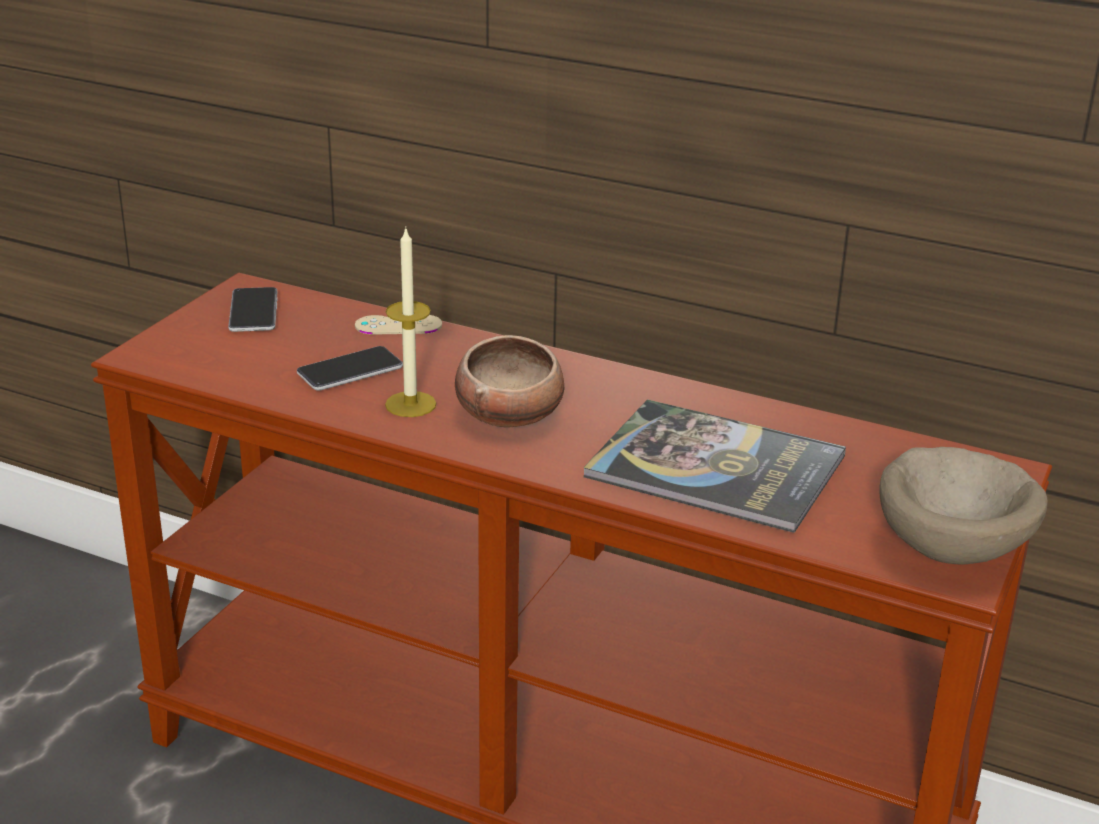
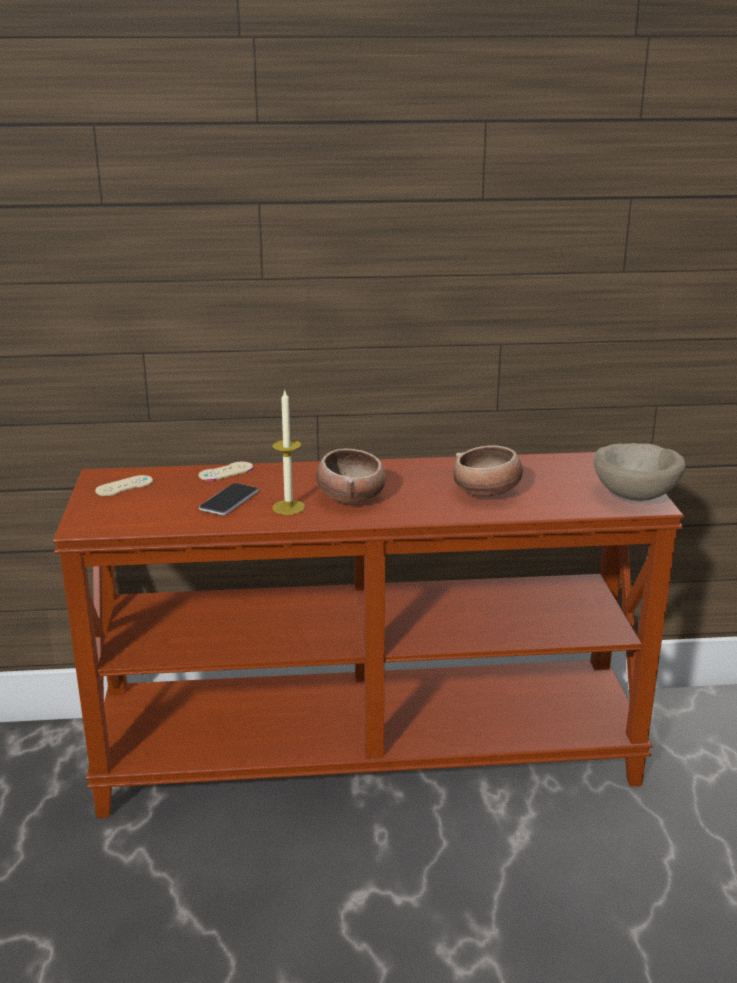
camera: 30 degrees left, 5 degrees down
phone [228,287,278,332] -> beige game controller [95,475,153,496]
book [583,399,846,533] -> bowl [453,445,523,497]

